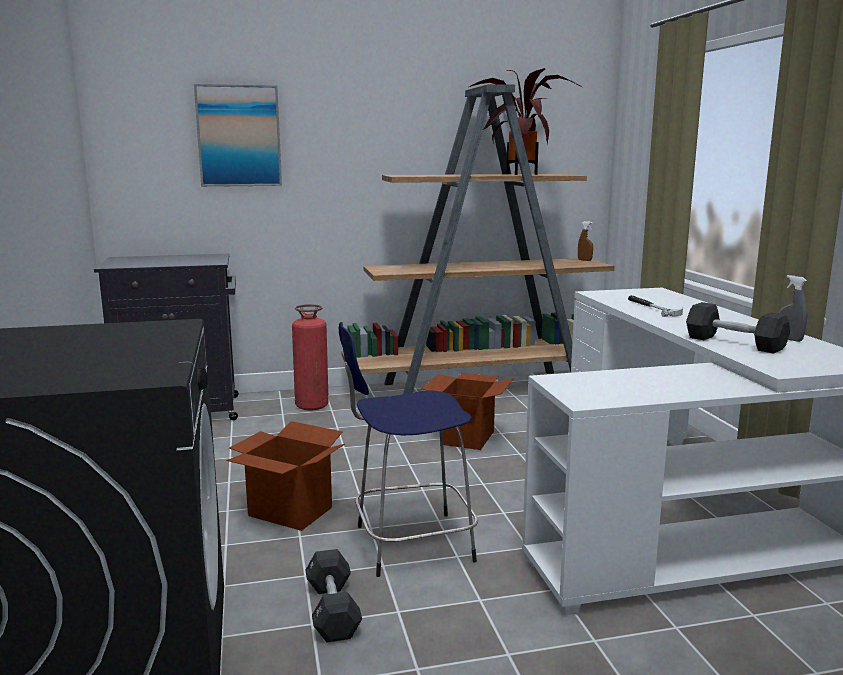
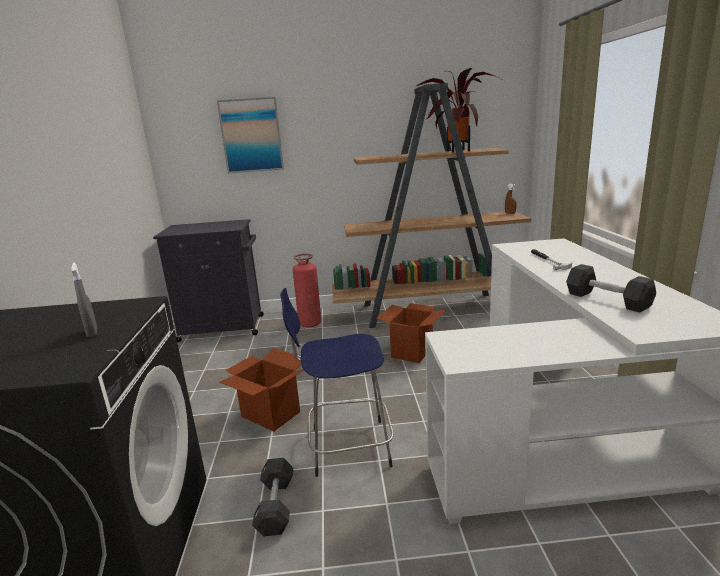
camera: 10 degrees right, 5 degrees up
grey spray bottle [779,275,807,342] -> grey spray bottle moved to [71,262,97,337]

